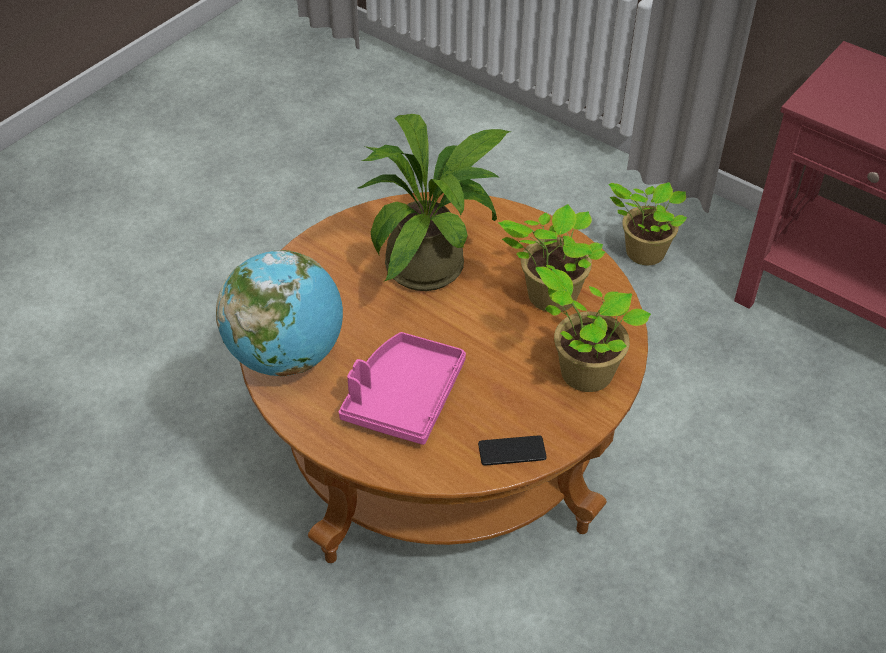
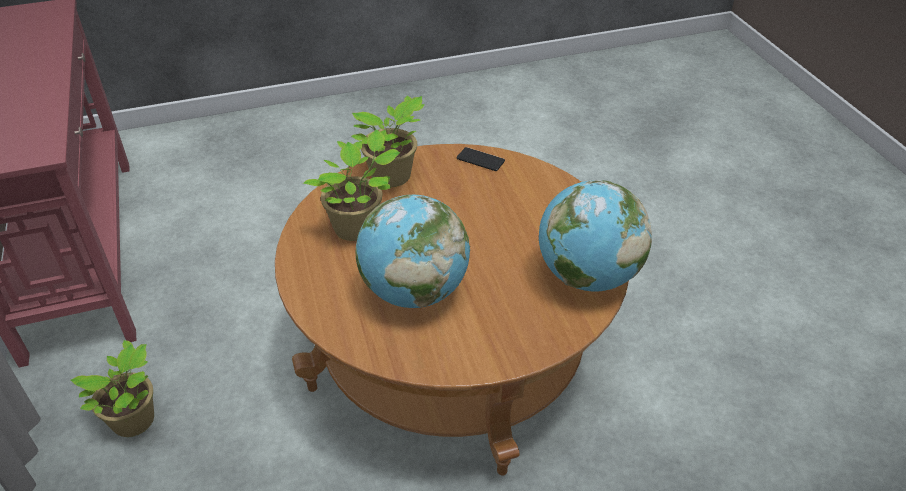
camera: 145 degrees left, 5 degrees down
pink tray [339,332,466,445] -> none
potted plant [358,114,510,291] -> globe [356,195,470,308]

